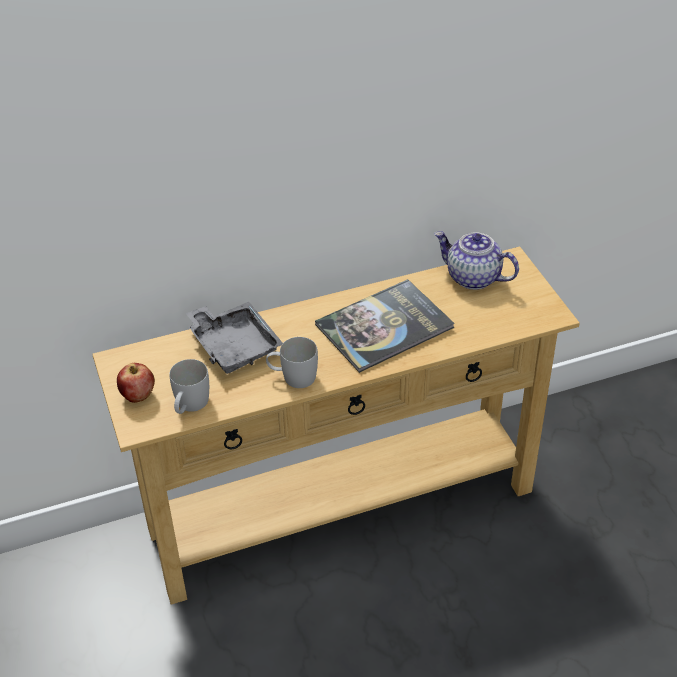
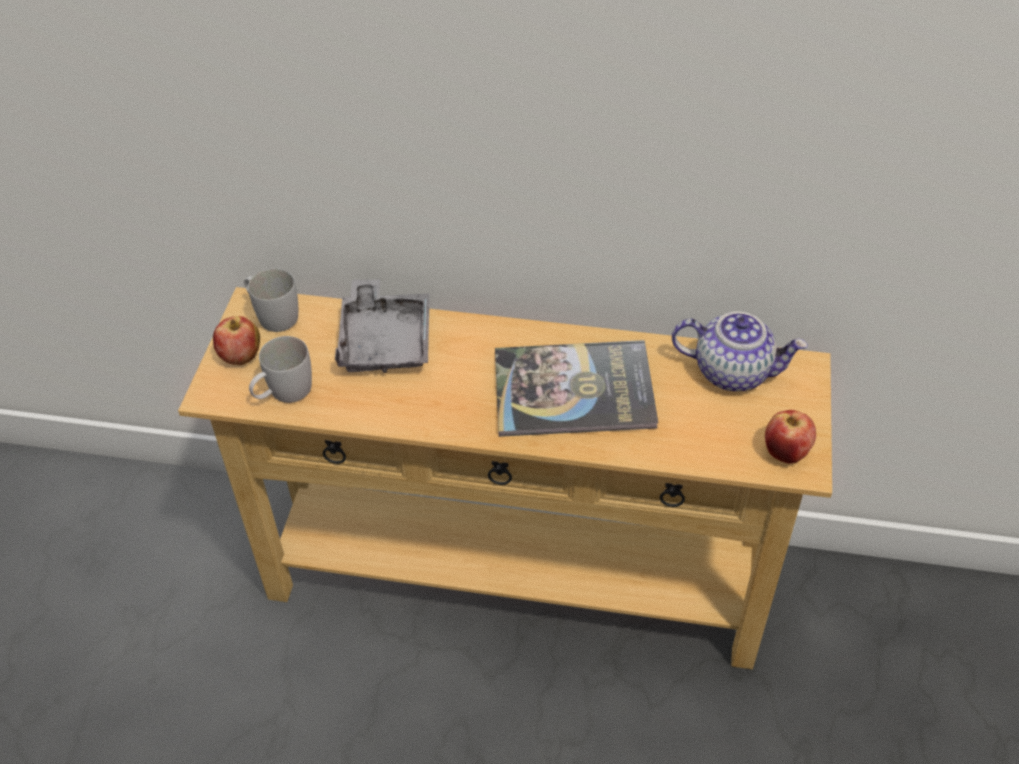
camera: 30 degrees right, 5 degrees up
white mug [266,337,318,388] -> white mug moved to [244,268,298,332]
teapot [434,231,519,290] -> teapot turned 135 degrees clockwise [672,311,808,391]
none -> apple [765,410,816,464]

